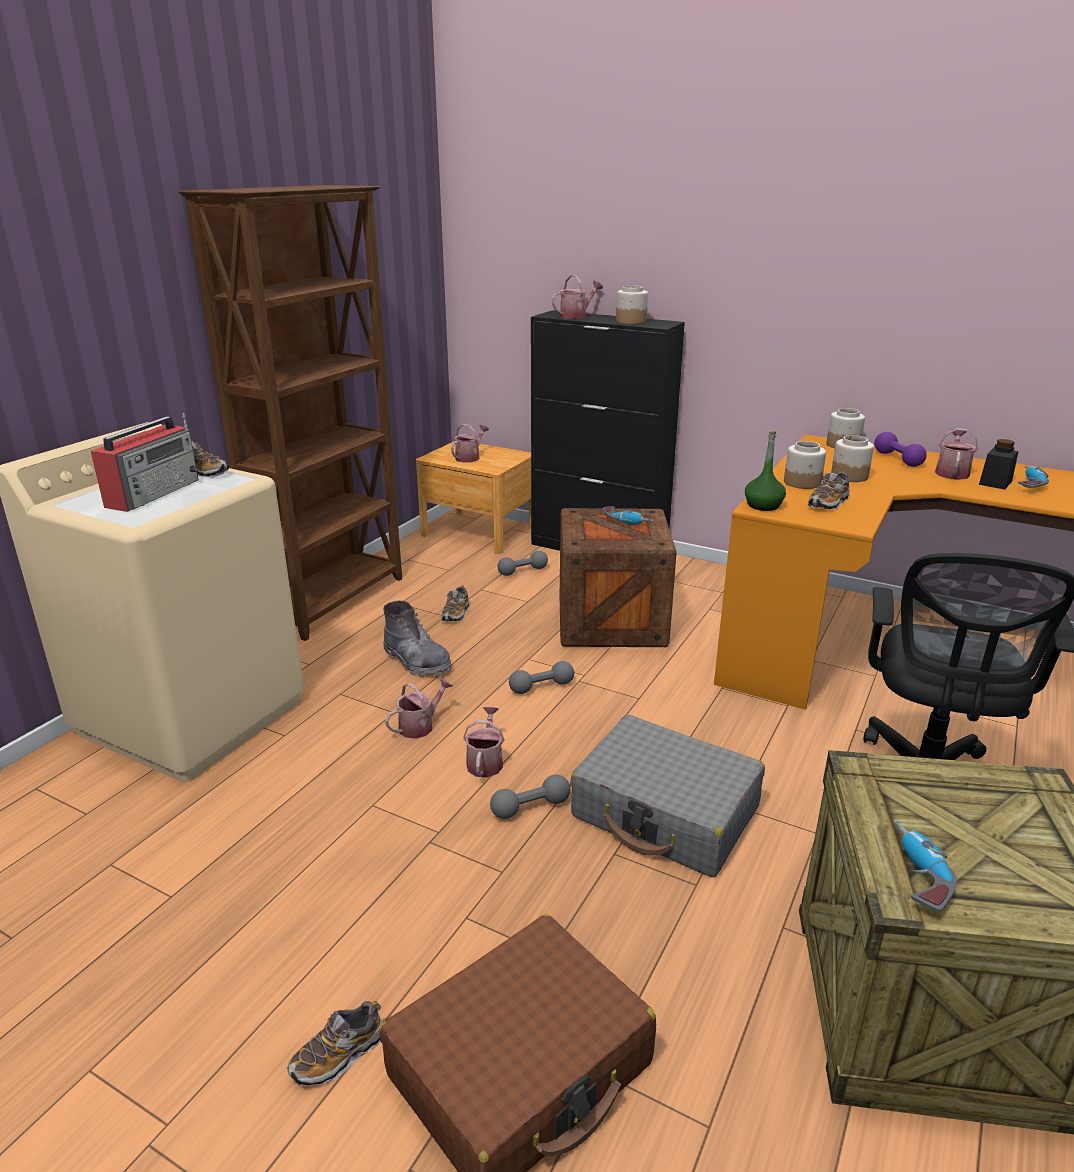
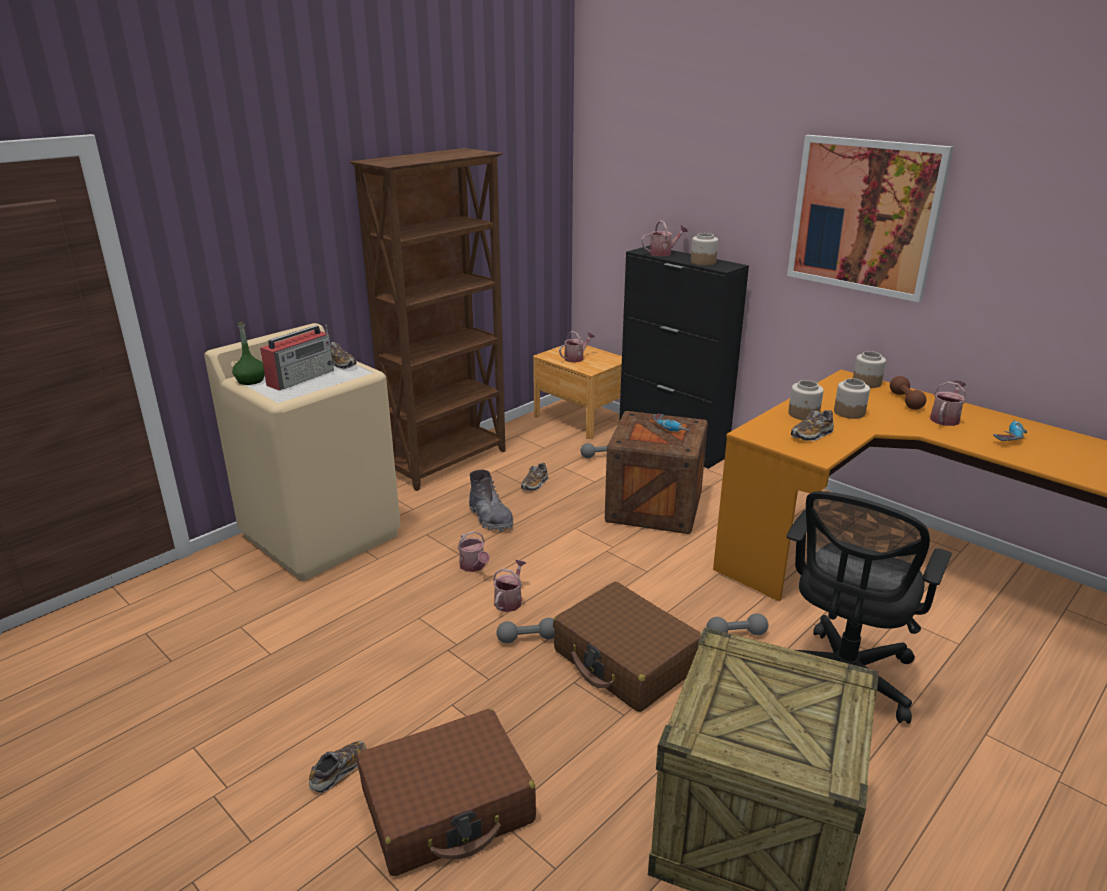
camera: 15 degrees right, 0 degrees up
shoe [288,1001,383,1086] -> shoe turned 150 degrees clockwise [309,741,366,793]
watering can [385,678,453,739] -> watering can turned 90 degrees clockwise [458,531,489,572]
grey dumbbell [509,661,574,694] -> grey dumbbell moved to [706,613,768,635]
grey suitcase [570,715,765,877] -> brown suitcase [553,582,702,712]
green bottle [745,431,786,511] -> green bottle moved to [232,322,265,385]
purple dumbbell [874,432,927,467] -> brown dumbbell [890,376,926,410]
power drill [893,819,957,912] -> none
black jar [979,439,1019,490] -> none
none -> picture [787,135,953,302]

